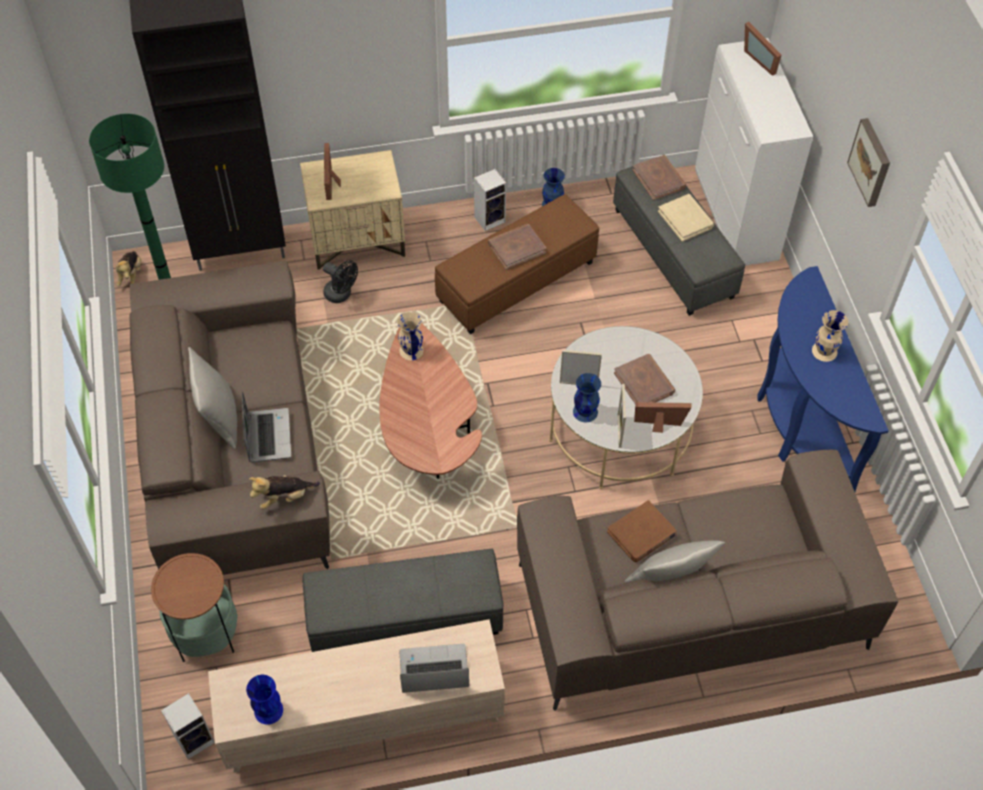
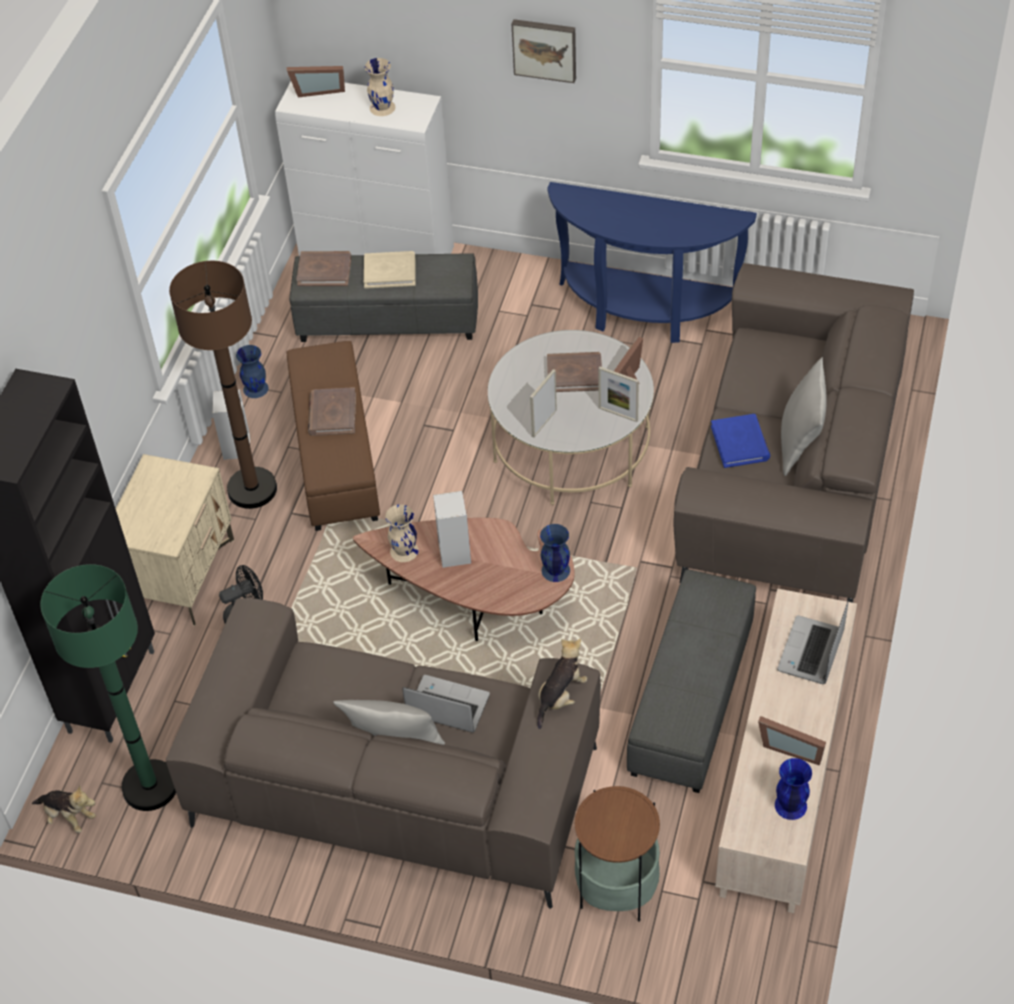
camera: 60 degrees left, 5 degrees down
speaker [161,693,215,760] -> speaker moved to [433,491,471,568]
plush toy [249,475,320,509] -> plush toy turned 150 degrees counterclockwise [537,639,587,729]
picture frame [324,143,341,200] -> picture frame moved to [758,716,826,766]
blue vase [573,373,601,422] -> blue vase moved to [540,524,570,582]
brown book [607,500,677,562] -> blue book [711,414,770,468]
beige vase [812,310,848,362] -> beige vase moved to [365,58,395,116]
none -> brown floor lamp [169,261,277,509]

